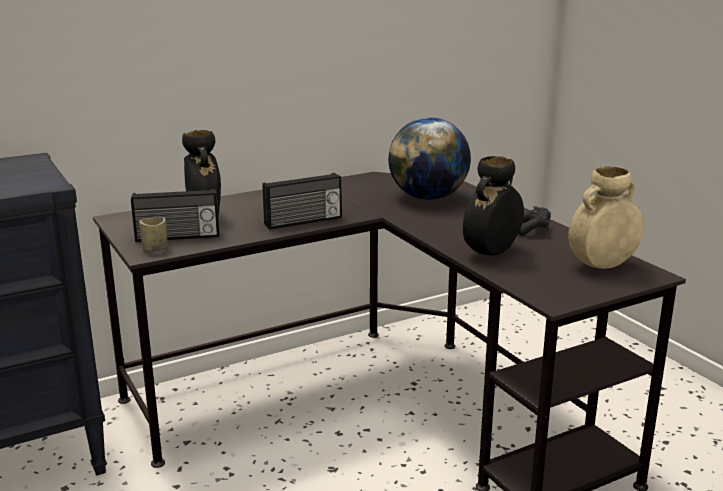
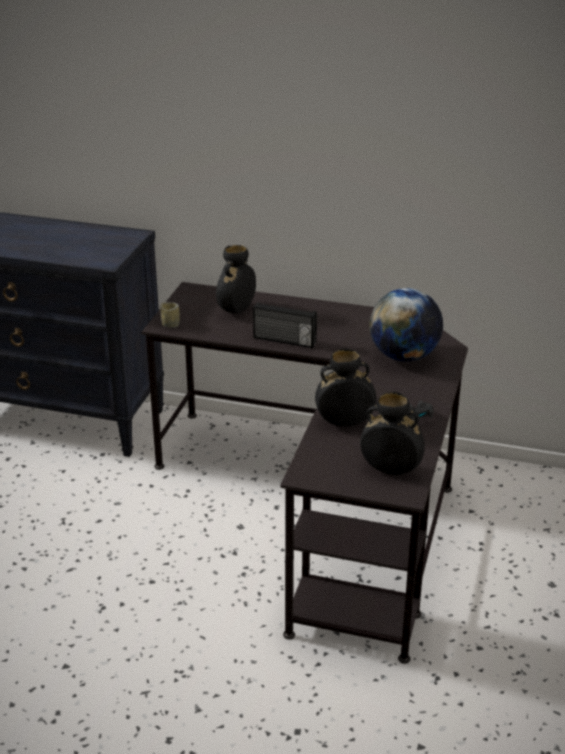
camera: 45 degrees right, 10 degrees up
radio [131,189,219,242] -> none
beige vase [568,166,644,269] -> black vase [360,392,425,475]

